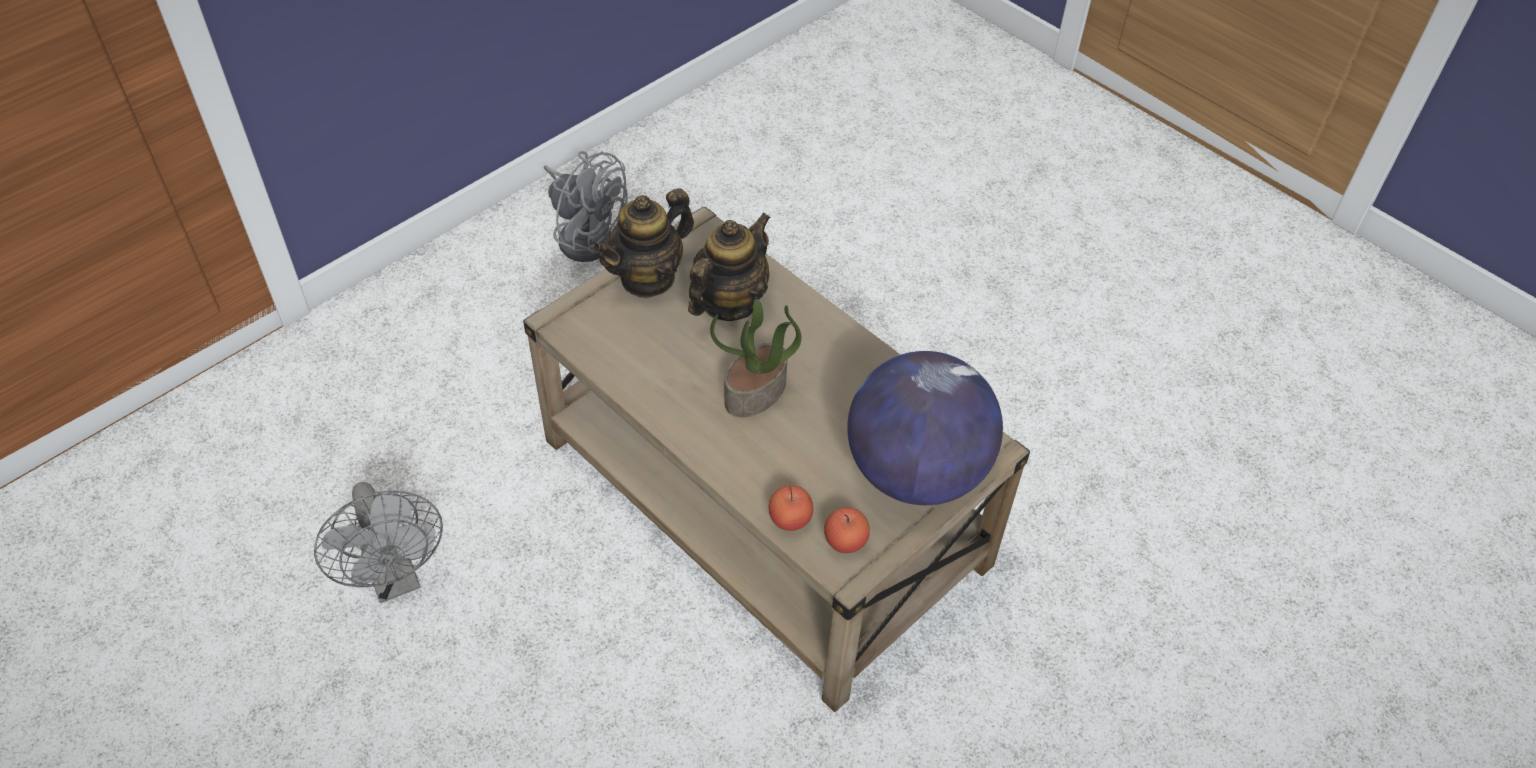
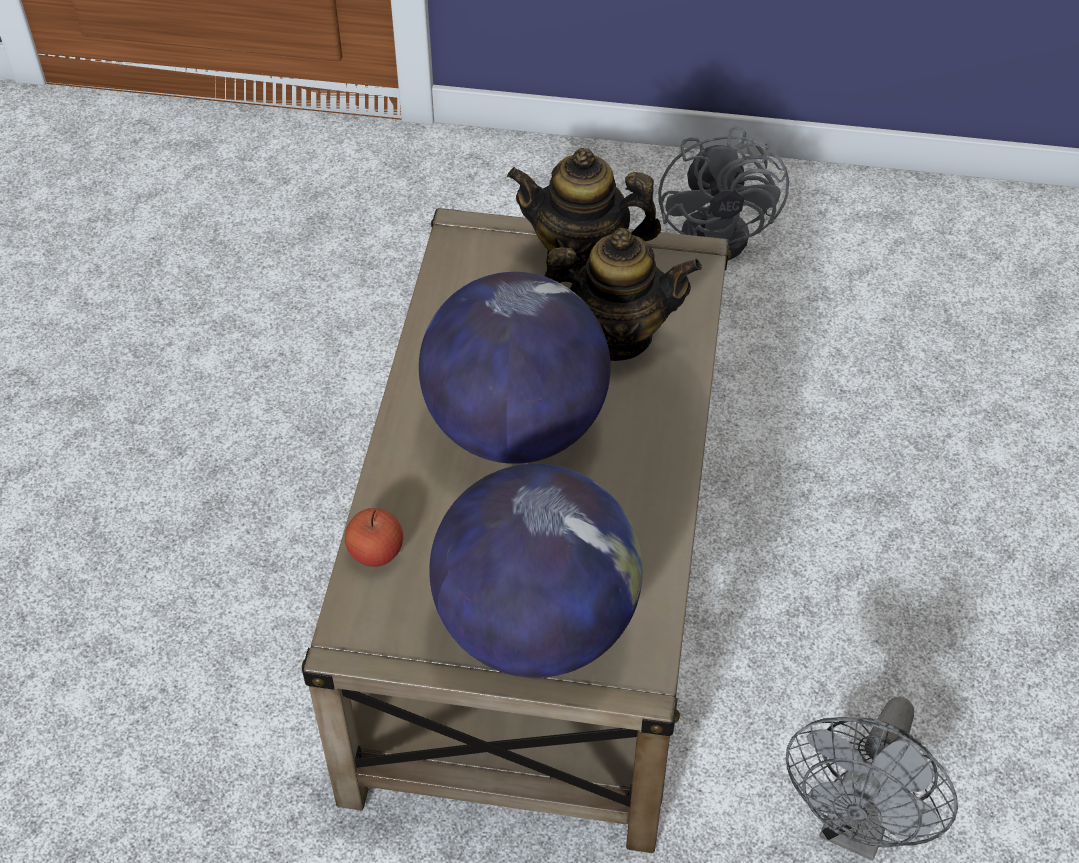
camera: 55 degrees right, 0 degrees up
grey fan [314,482,443,603] -> grey fan moved to [786,697,958,861]
potted plant [710,299,802,417] -> globe [419,272,611,464]
apple [824,507,870,553] -> none

